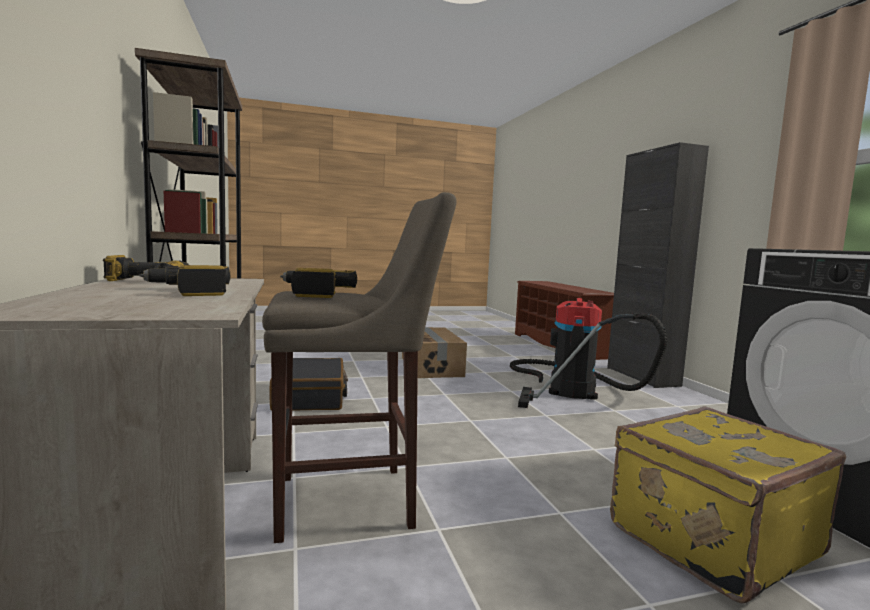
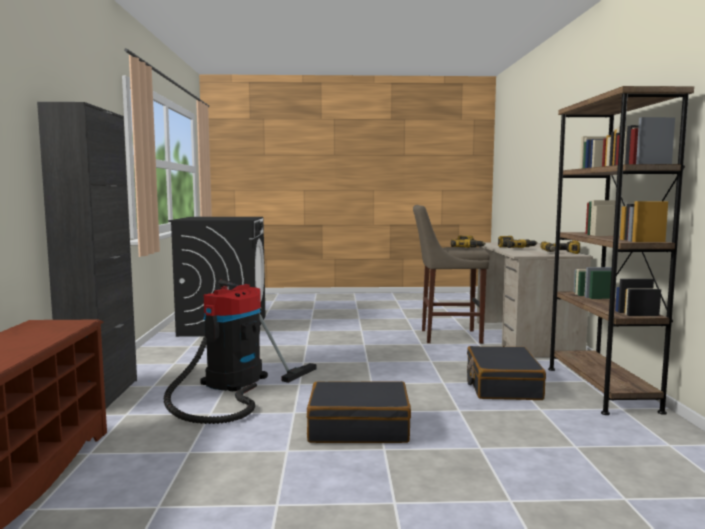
camera: 165 degrees left, 0 degrees up
cardboard box [402,327,467,378] -> black suitcase [307,381,411,443]
yellow suitcase [610,407,846,604] -> none

